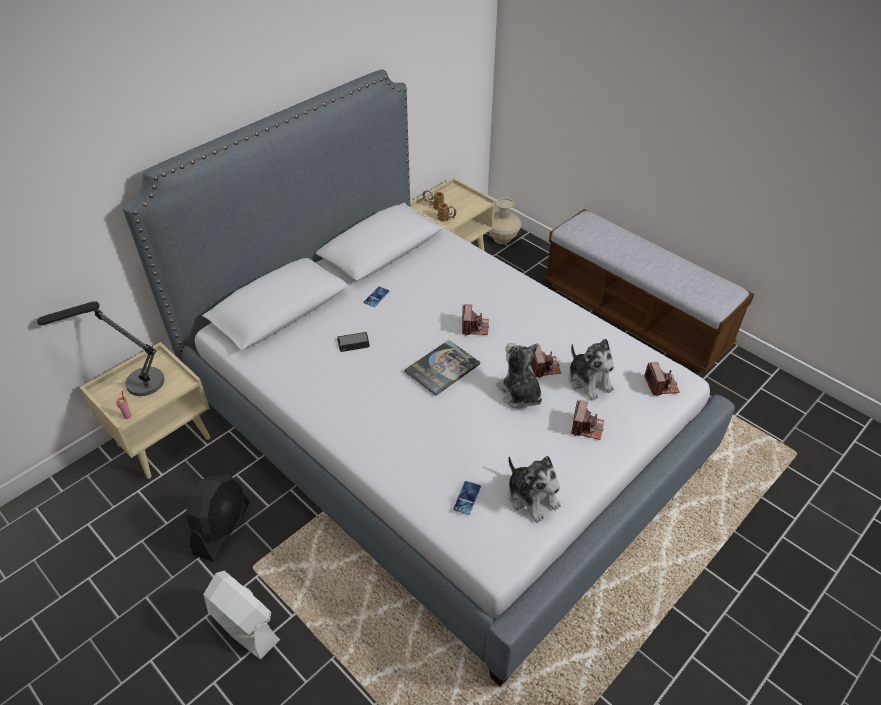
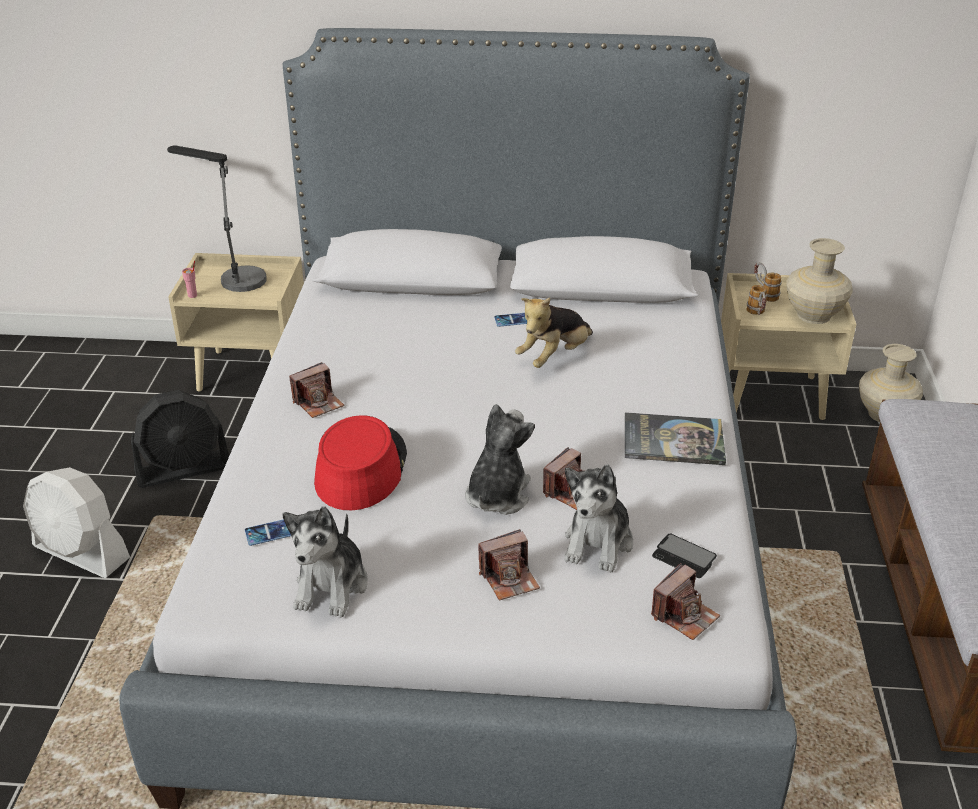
camera: 50 degrees right, 10 degrees down
white fan [203,571,280,660] -> white fan turned 120 degrees clockwise [23,467,130,578]
phone [337,332,370,352] -> phone moved to [652,534,717,578]
book [404,340,480,396] -> book moved to [625,412,726,465]
camera [462,304,489,336] -> camera moved to [289,362,344,418]
none -> red hat [314,415,407,510]
none -> plush toy [515,298,593,368]
none -> beige vase [786,238,853,324]

